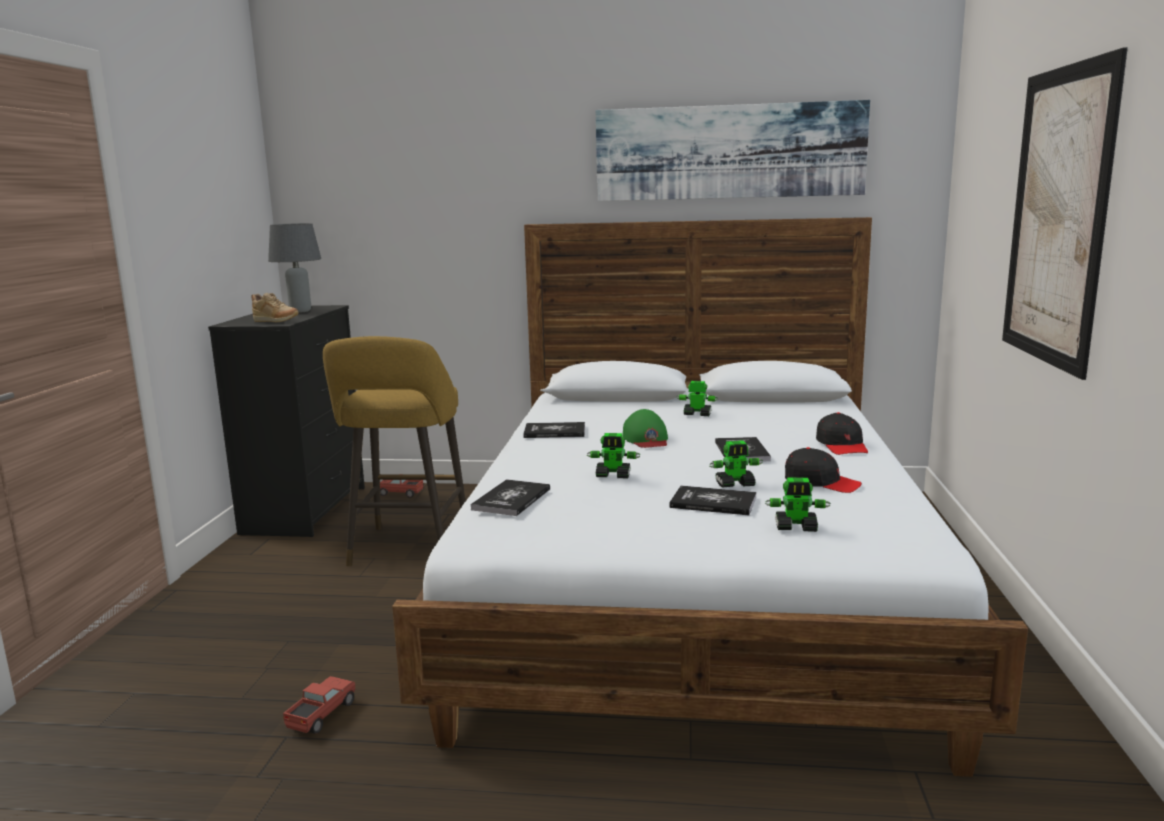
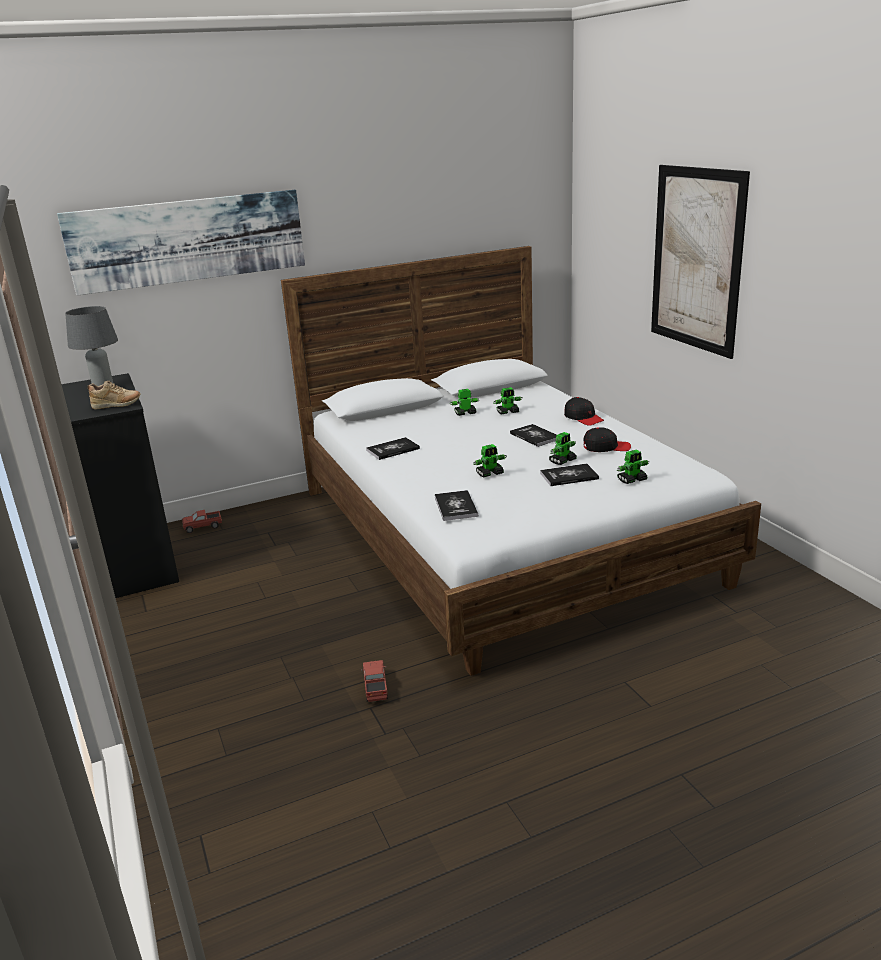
camera: 30 degrees left, 10 degrees up
yellow stool [323,336,465,566] -> none
picture [596,100,870,201] -> picture moved to [57,190,305,296]
green cap [623,409,668,448] -> none
none -> toy robot [494,387,522,415]

